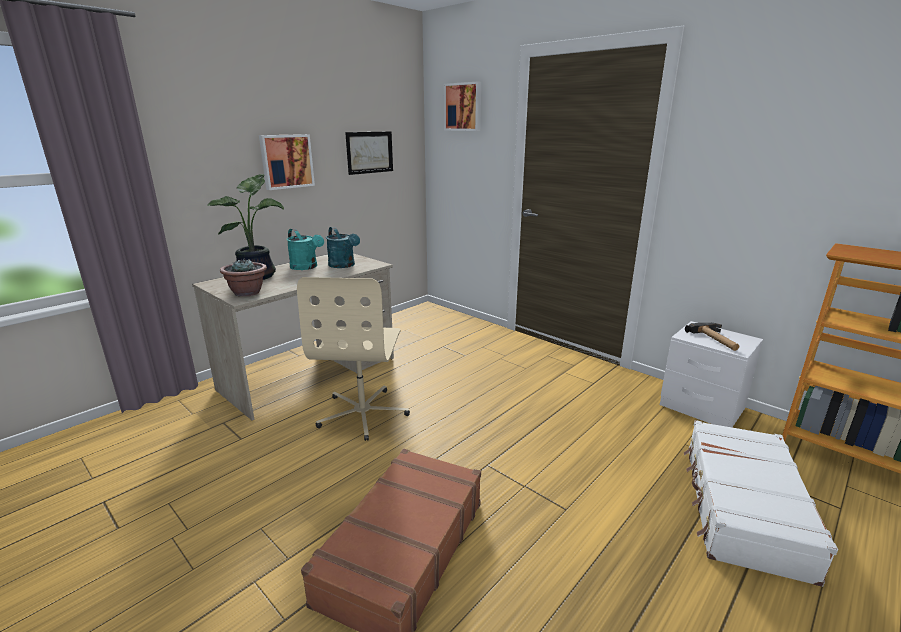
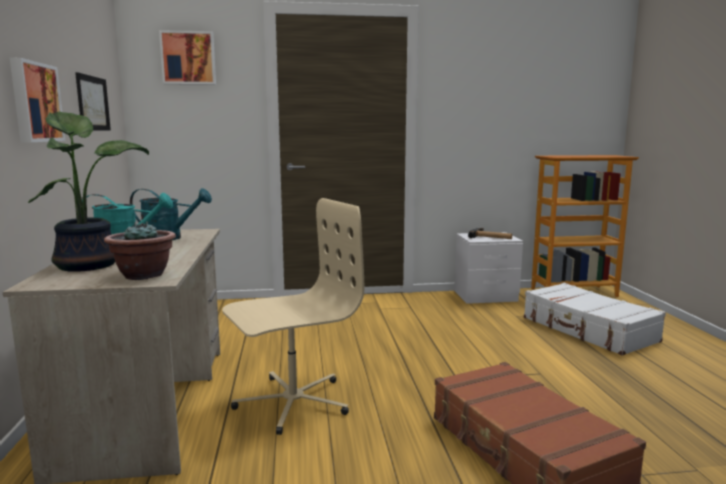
camera: 50 degrees left, 10 degrees down
beige office chair [297,277,410,441] -> beige office chair turned 75 degrees counterclockwise [222,198,364,435]

